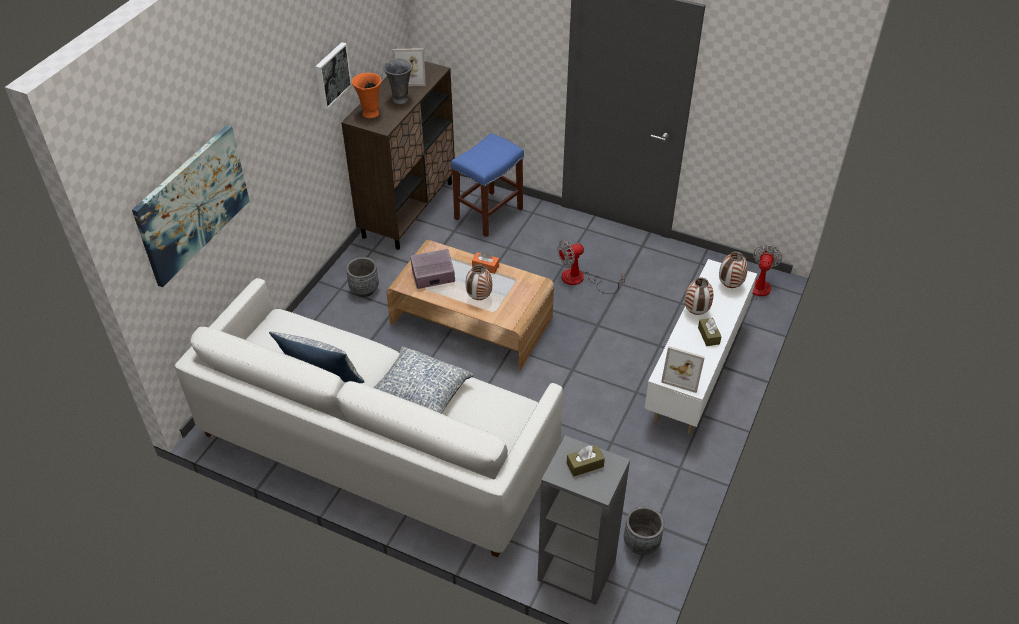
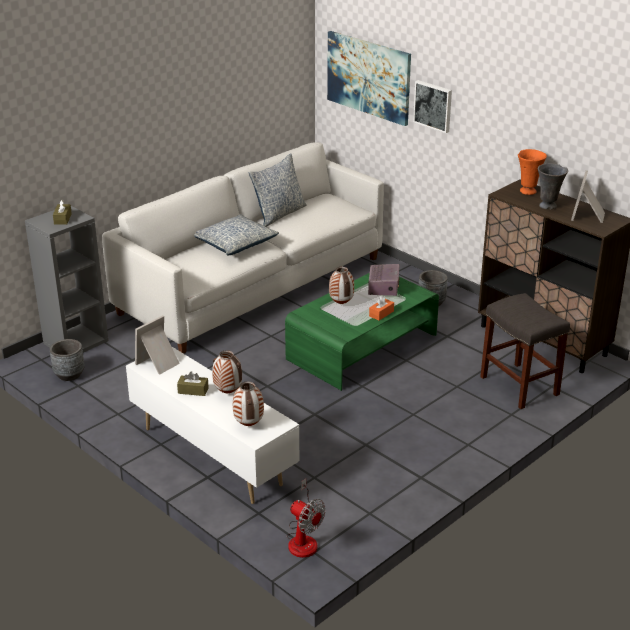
camera: 110 degrees right, 15 degrees down
picture [315,42,352,109] -> picture moved to [413,80,452,133]
brown coffee table [386,240,554,370] -> green coffee table [285,273,439,391]
blue stool [451,133,524,237] -> grey stool [480,293,570,409]
fan [557,240,625,294] -> none

